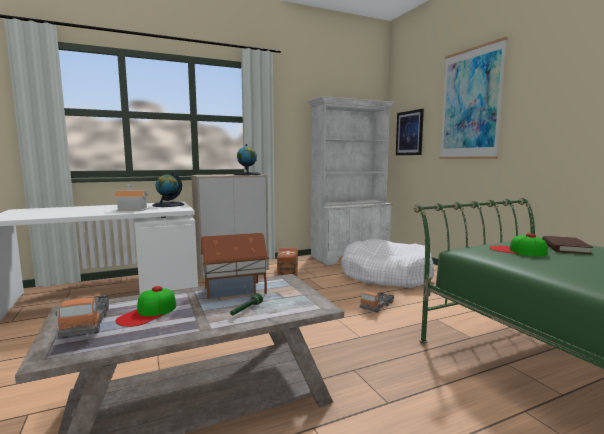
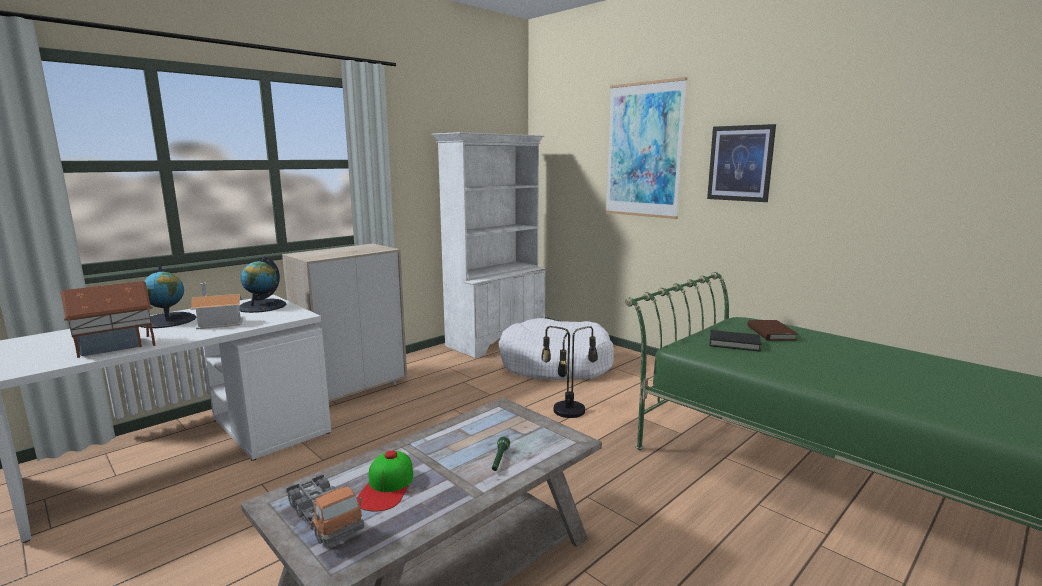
camera: 20 degrees left, 5 degrees up
toy house [200,233,269,299] -> toy house moved to [60,281,156,358]
globe [233,144,261,175] -> globe moved to [140,266,196,328]
brown storage box [277,248,298,277] -> none
toy truck [360,290,394,313] -> table lamp [542,326,598,418]
picture [396,109,424,155] -> picture moved to [707,124,776,202]
cap [489,233,548,256] -> black book [709,330,762,352]

